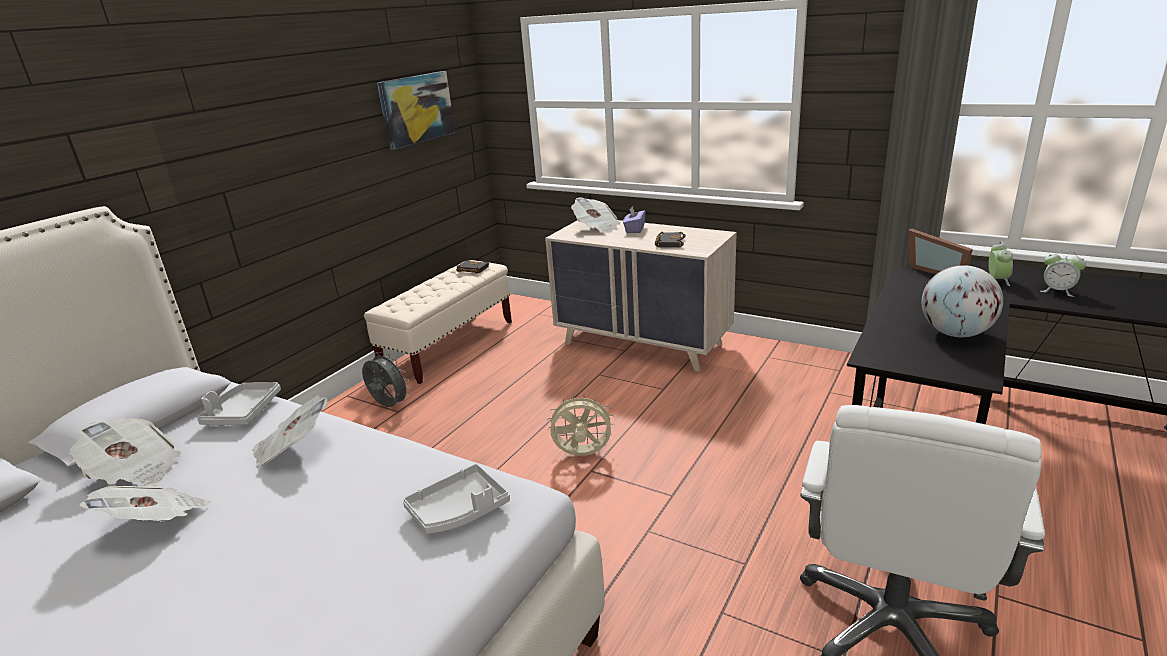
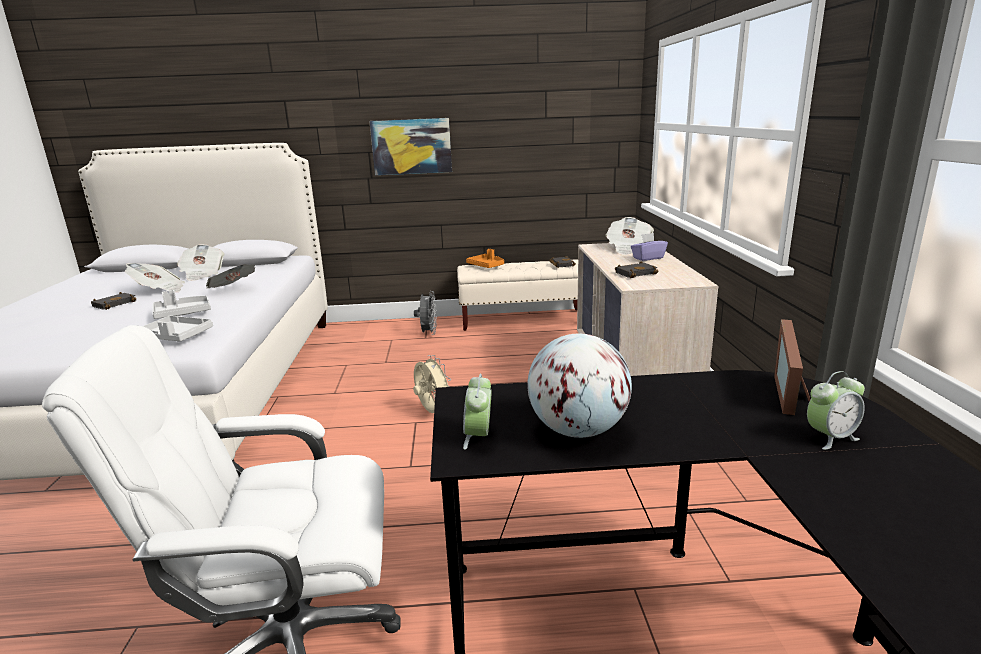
camera: 55 degrees right, 5 degrees down
grey tray [197,382,281,425] -> grey tray moved to [153,290,211,319]
picture [377,71,455,150] -> picture moved to [369,118,452,175]
alarm clock [1040,250,1086,297] -> alarm clock moved to [463,374,491,450]
none -> black book [91,292,136,310]
none -> orange tray [466,249,504,268]

